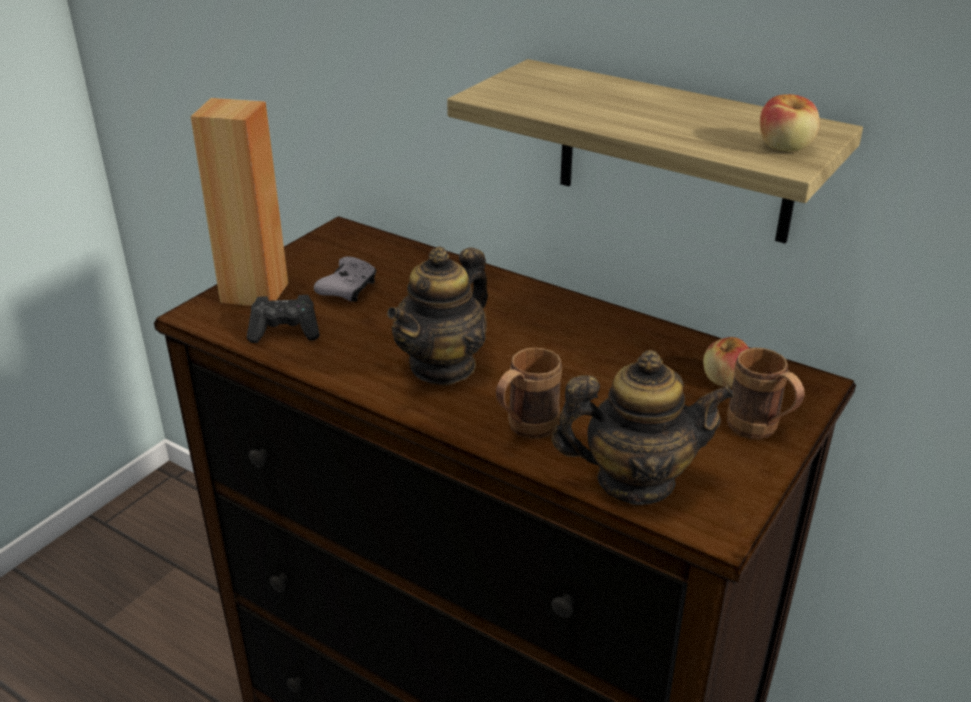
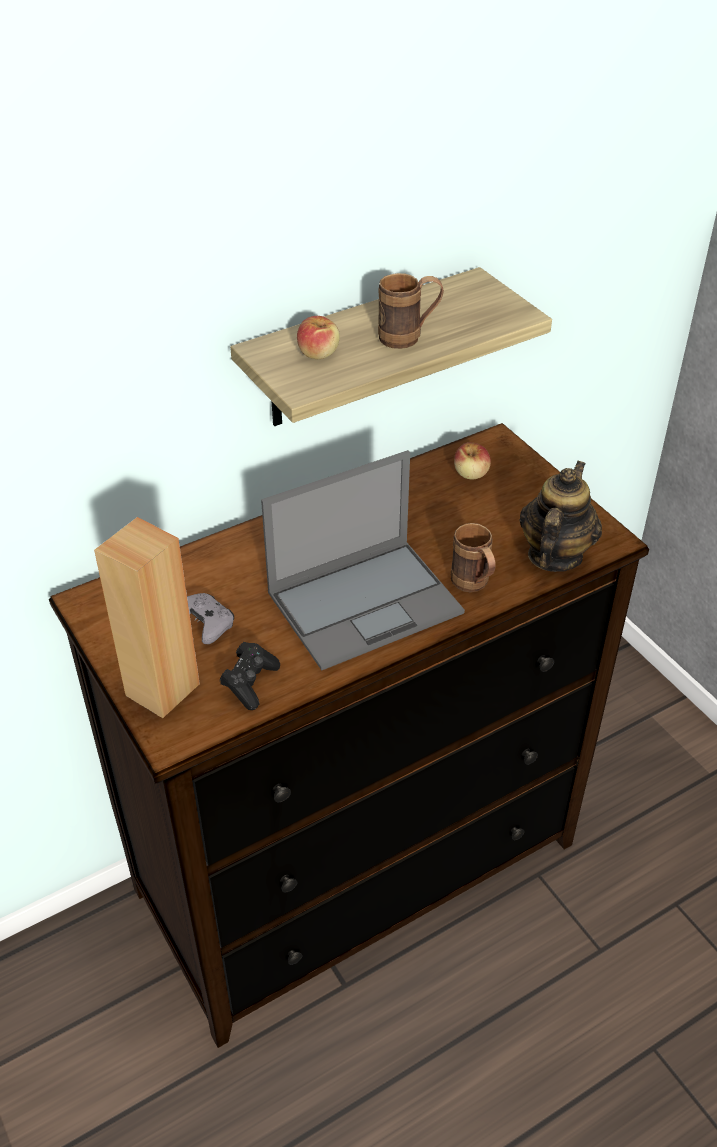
camera: 65 degrees left, 10 degrees up
teapot [387,246,488,386] -> laptop [261,450,465,671]
brown mug [727,348,804,439] -> brown mug moved to [378,273,444,349]
apple [760,94,820,152] -> apple moved to [297,316,340,359]

